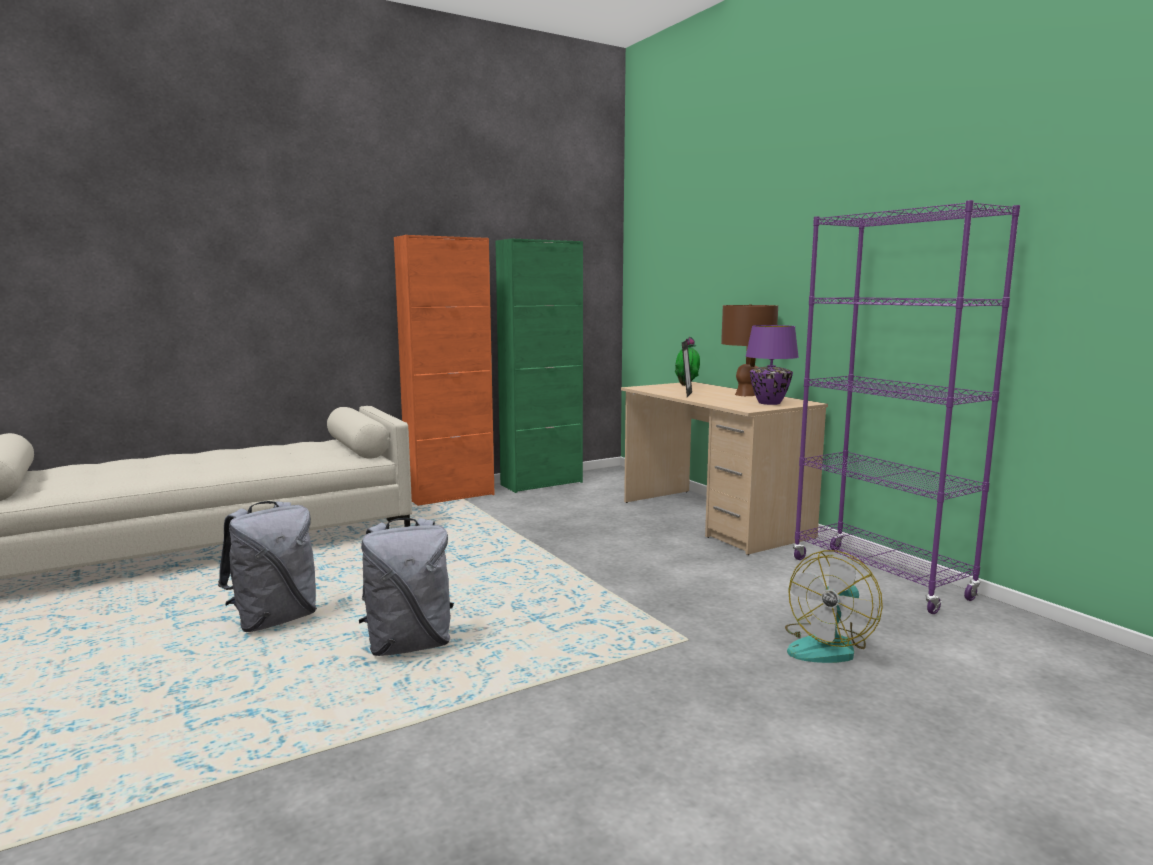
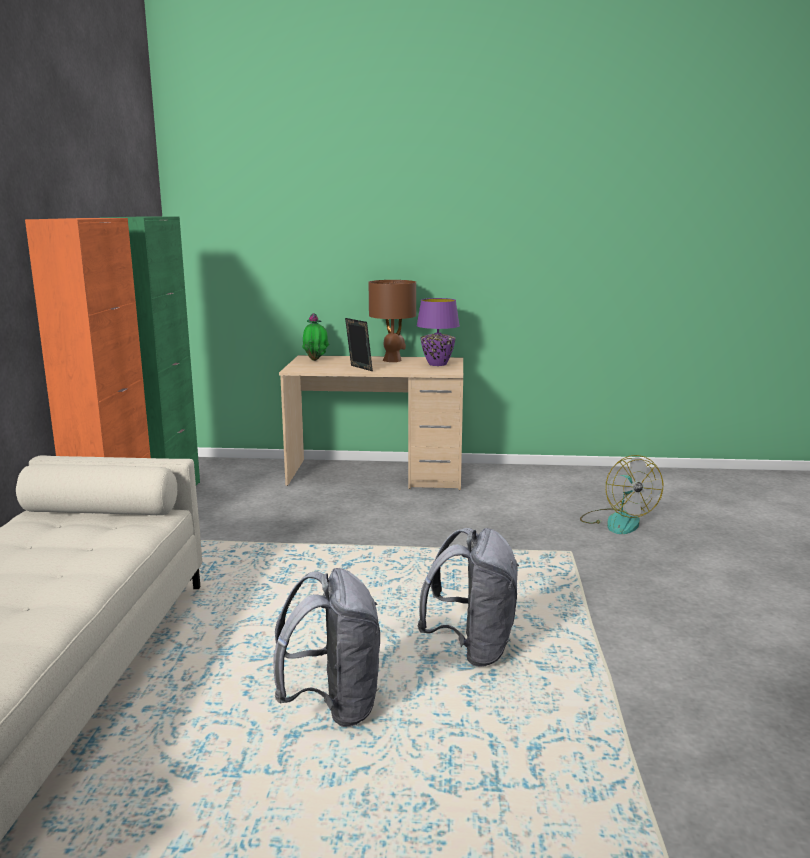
camera: 55 degrees left, 5 degrees up
purple bookcase [793,200,1020,614] -> none

